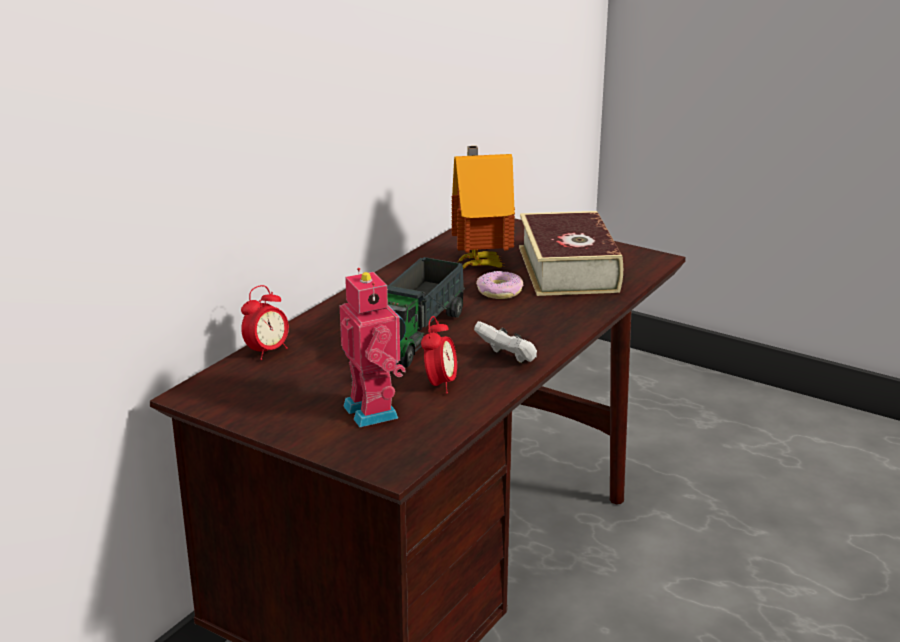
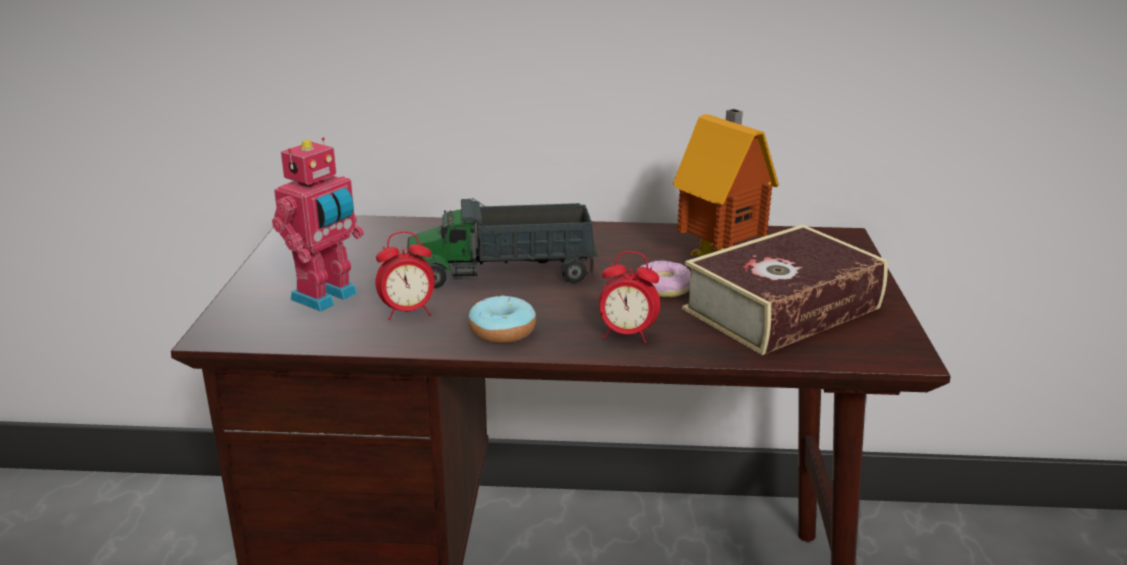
camera: 60 degrees right, 0 degrees up
alarm clock [241,285,289,360] -> alarm clock moved to [599,251,660,343]
white game controller [474,321,537,363] -> donut [468,295,536,344]

